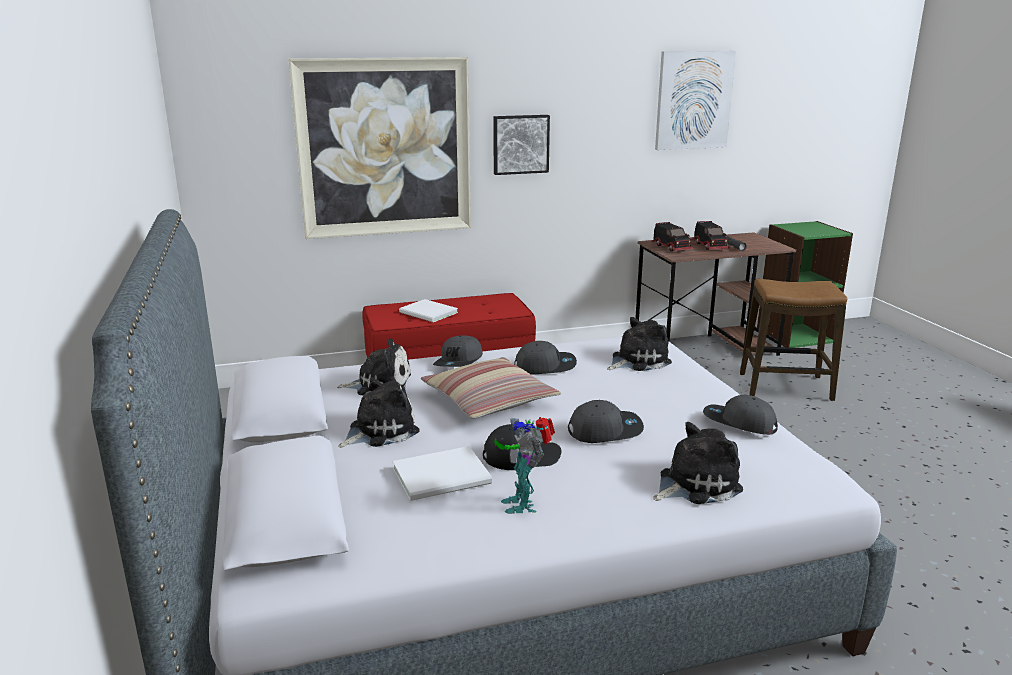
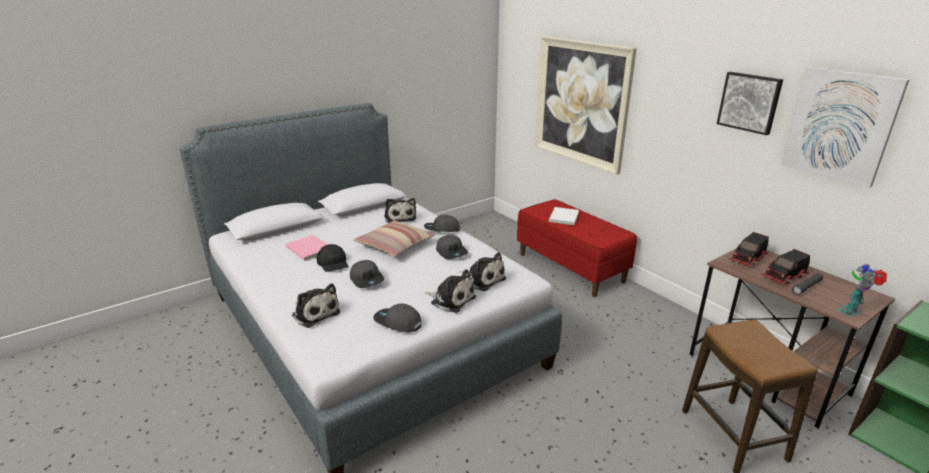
camera: 70 degrees right, 5 degrees up
plush toy [338,378,420,448] -> plush toy moved to [425,269,476,313]
white book [393,446,492,501] -> pink book [286,235,328,261]
picture [493,115,550,175] -> picture moved to [717,72,783,135]
toy robot [494,417,555,514] -> toy robot moved to [836,264,887,318]
grey cap [703,395,778,435] -> grey cap turned 75 degrees counterclockwise [373,303,421,332]

